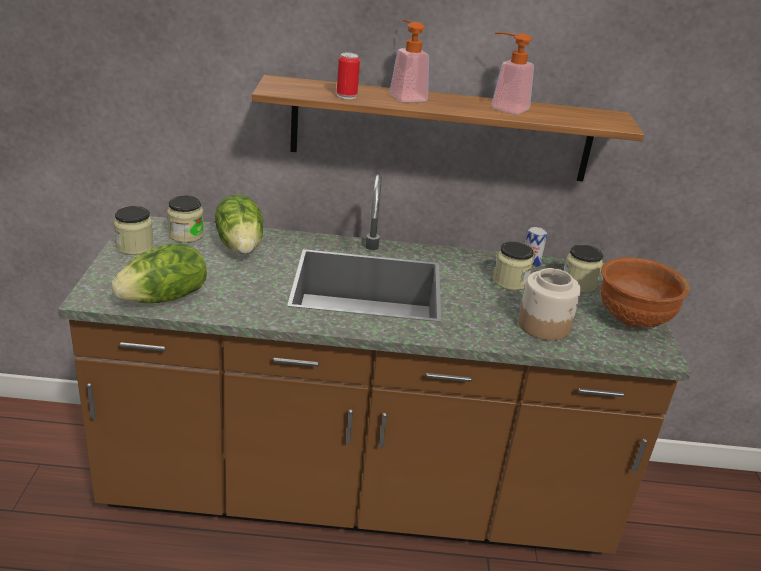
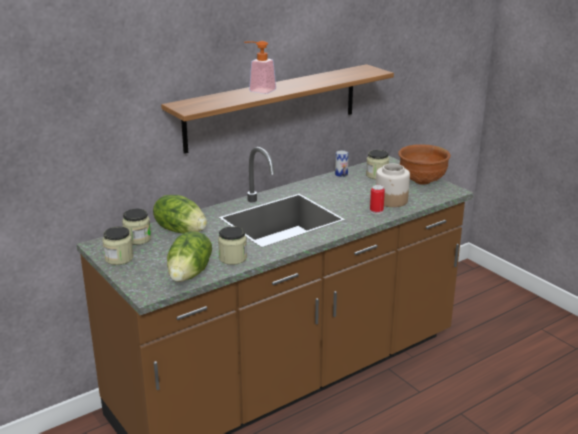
camera: 35 degrees left, 5 degrees down
can [337,53,360,99] -> can moved to [370,185,385,214]
soap dispenser [491,32,534,115] -> none
jar [493,242,533,291] -> jar moved to [218,226,247,265]

